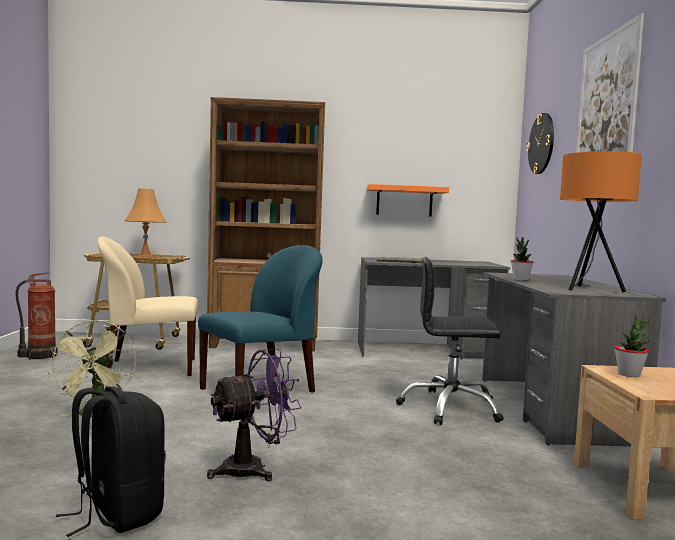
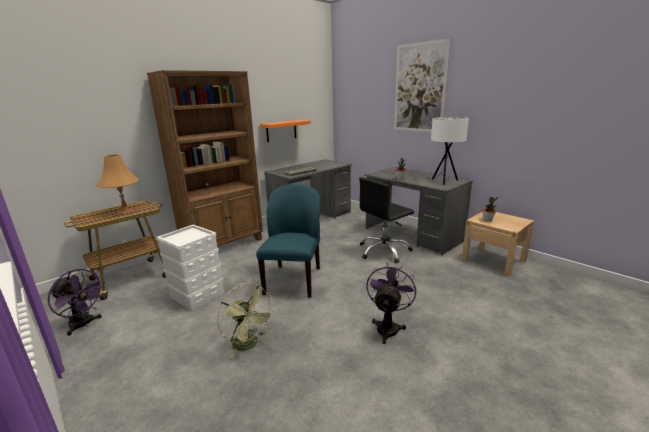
camera: 40 degrees left, 15 degrees up
fire extinguisher [16,272,58,360] -> purple fan [48,269,105,336]
black backpack [56,386,166,537] -> none
beige chair [98,237,198,376] -> white storage box [157,225,224,311]
wall clock [526,113,554,174] -> none
orange table lamp [560,151,642,292] -> white table lamp [426,117,469,185]

